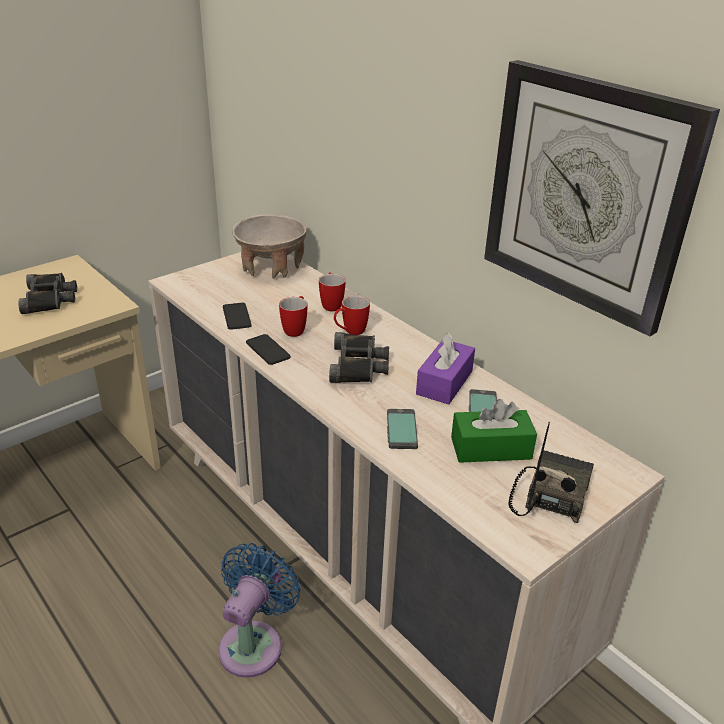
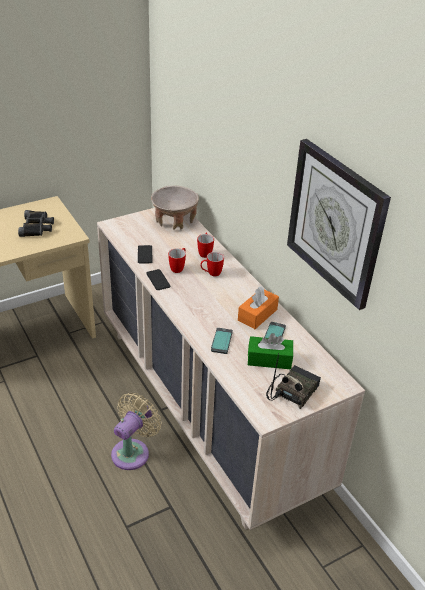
camera: 10 degrees right, 5 degrees up
blue fan [218,543,301,678] -> beige fan [111,393,161,470]
black binoculars [329,332,389,383] -> none
purple tissue box [416,333,475,405] -> orange tissue box [238,286,279,329]

